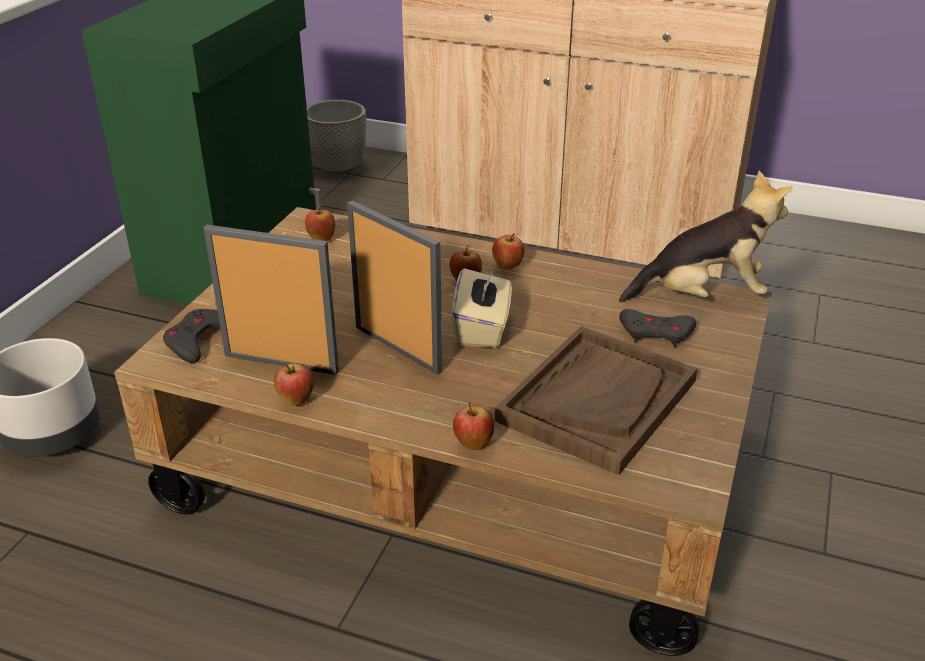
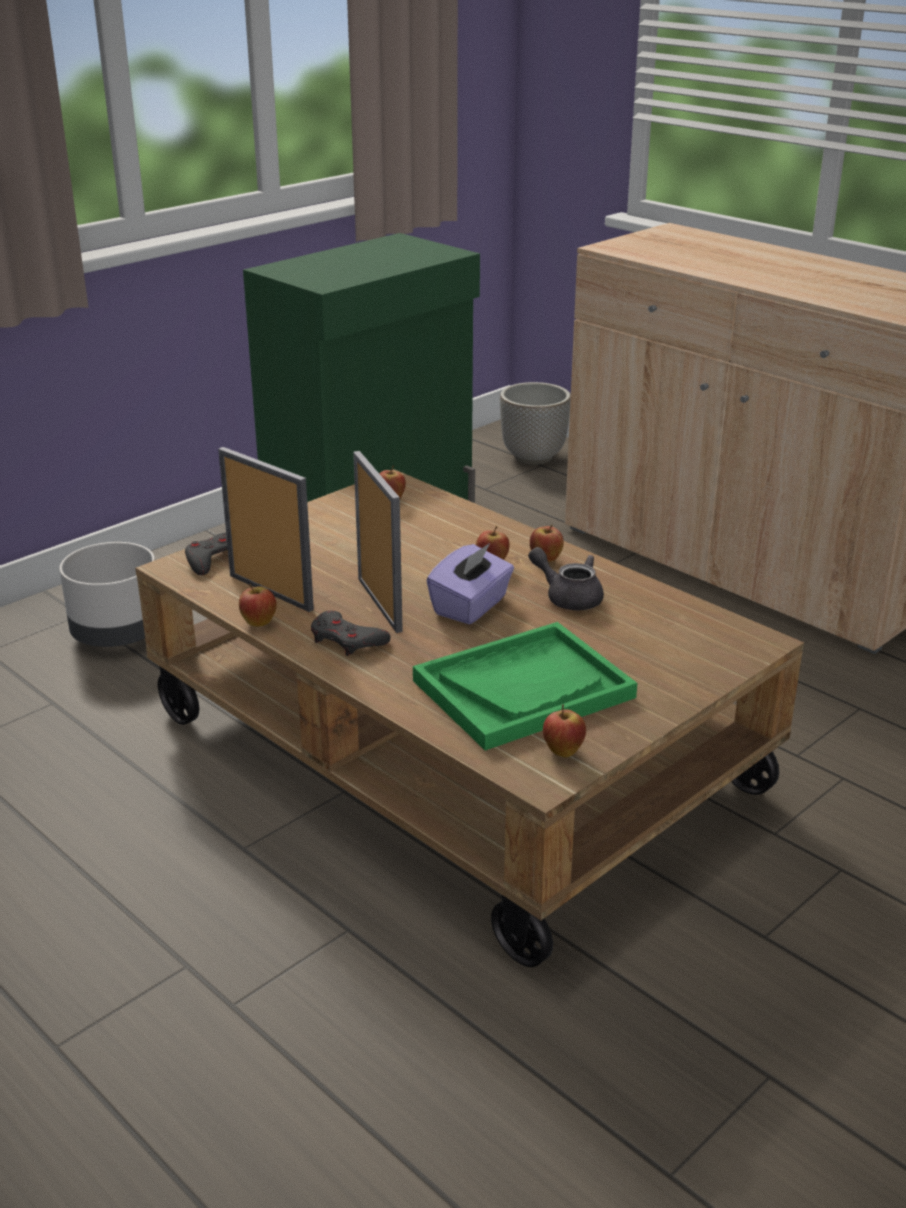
camera: 25 degrees right, 5 degrees down
beige tissue box [452,268,512,348] -> purple tissue box [427,543,514,624]
apple [453,402,494,450] -> apple moved to [543,704,586,758]
brown tray [495,326,698,475] -> green tray [413,622,637,750]
plush toy [619,170,793,302] -> none
grey game controller [619,309,696,347] -> grey game controller moved to [311,610,391,656]
none -> grey teapot [528,547,604,610]

